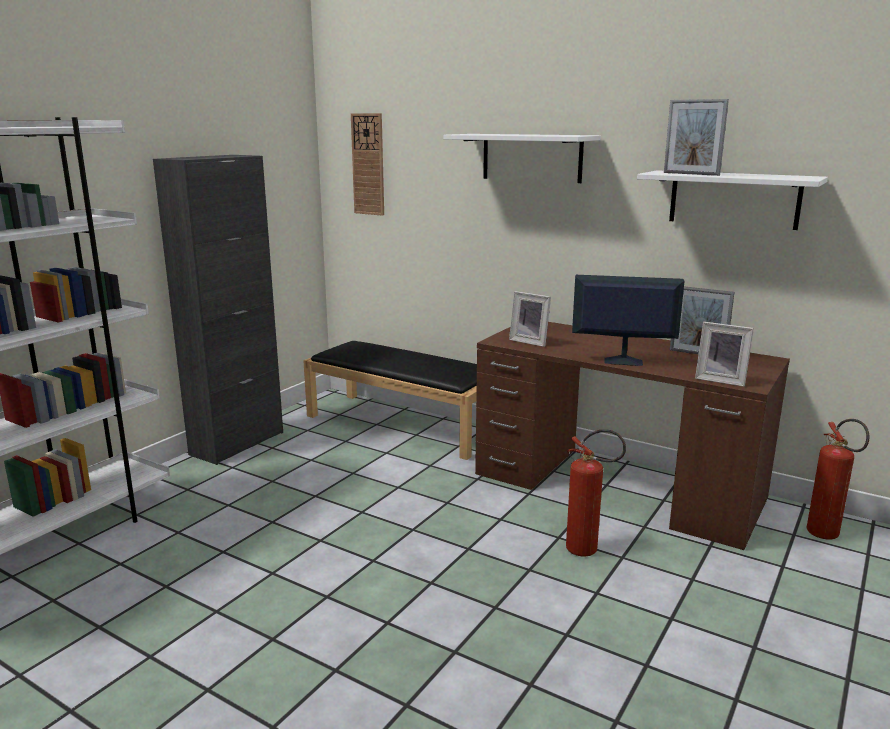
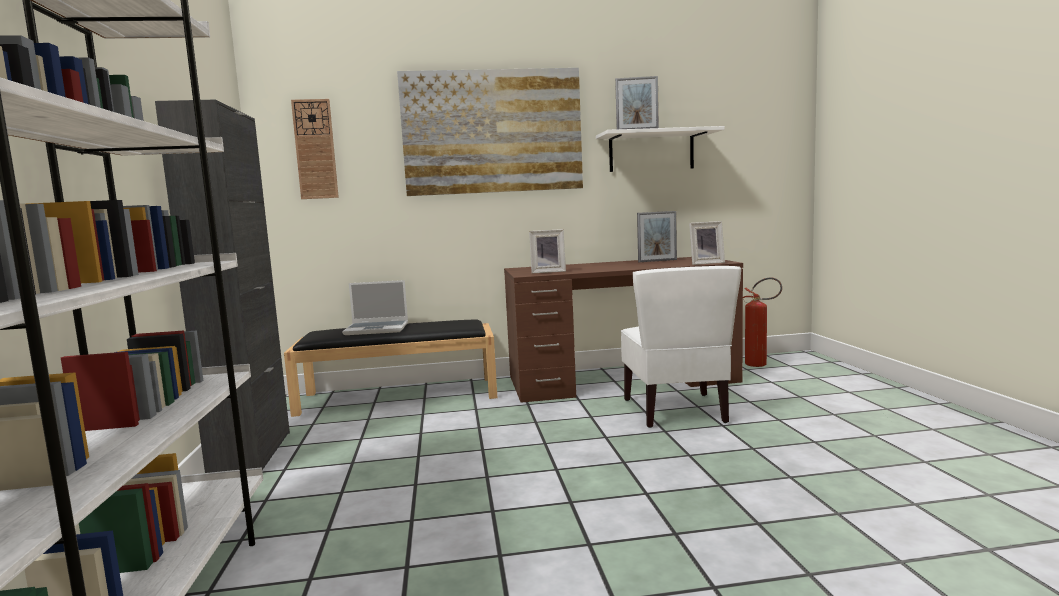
camera: 40 degrees left, 10 degrees down
white shelf [444,134,601,183] -> picture [397,68,583,196]
fire extinguisher [566,429,626,557] -> white chair [621,266,741,428]
monitor [572,275,684,366] -> none
none -> laptop [342,280,408,335]

